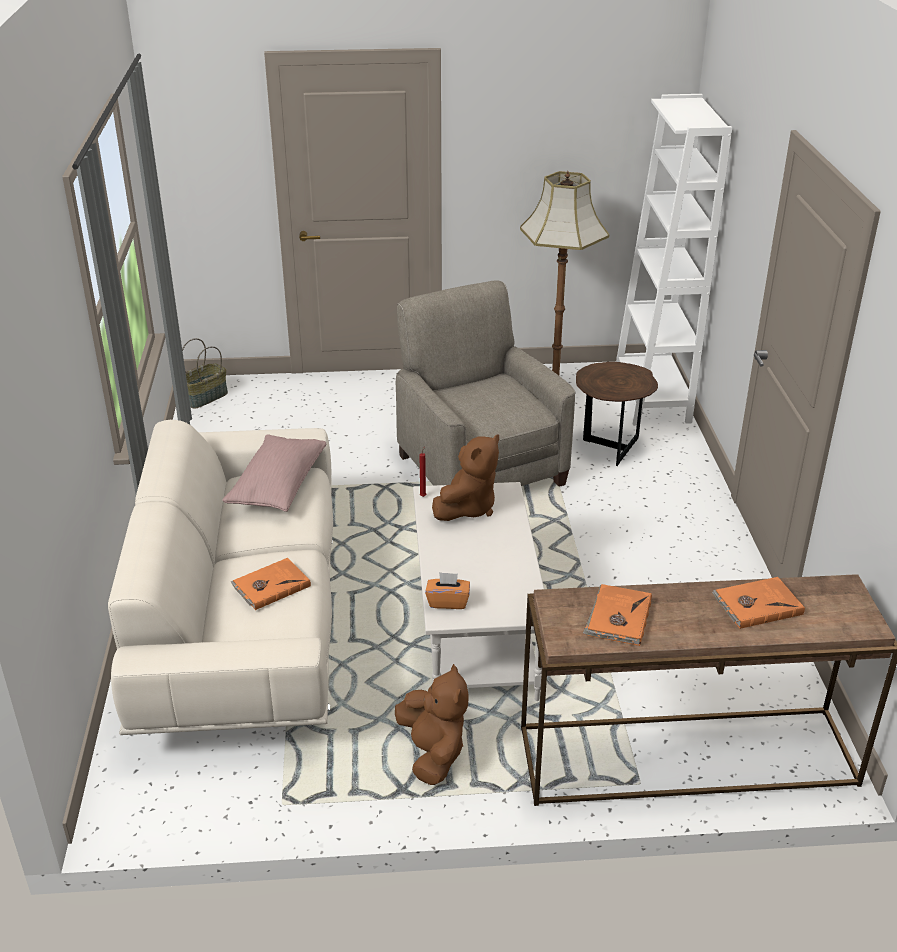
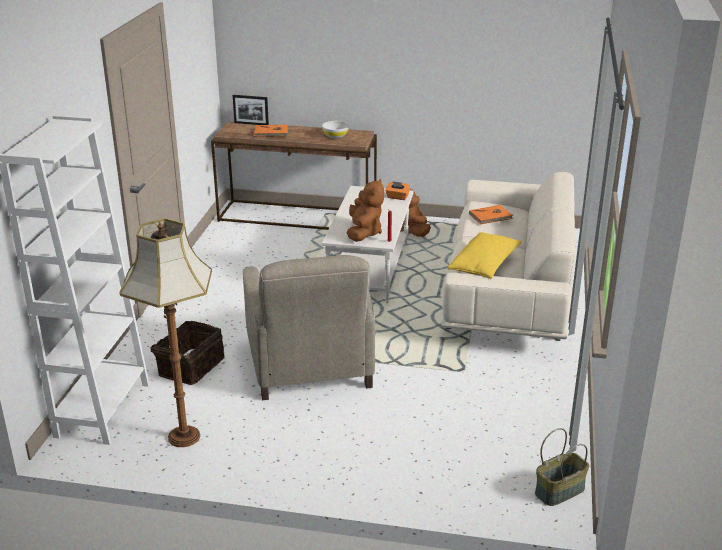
camera: 165 degrees left, 5 degrees down
pink pillow [222,434,327,512] -> yellow pillow [447,232,522,279]
brown plush toy [432,434,499,521] -> brown plush toy turned 135 degrees clockwise [347,179,384,242]
brown side table [576,362,658,466] -> basket [150,321,225,385]
orange book [583,584,652,646] -> white bowl [322,121,349,138]
none -> picture frame [233,95,269,125]

